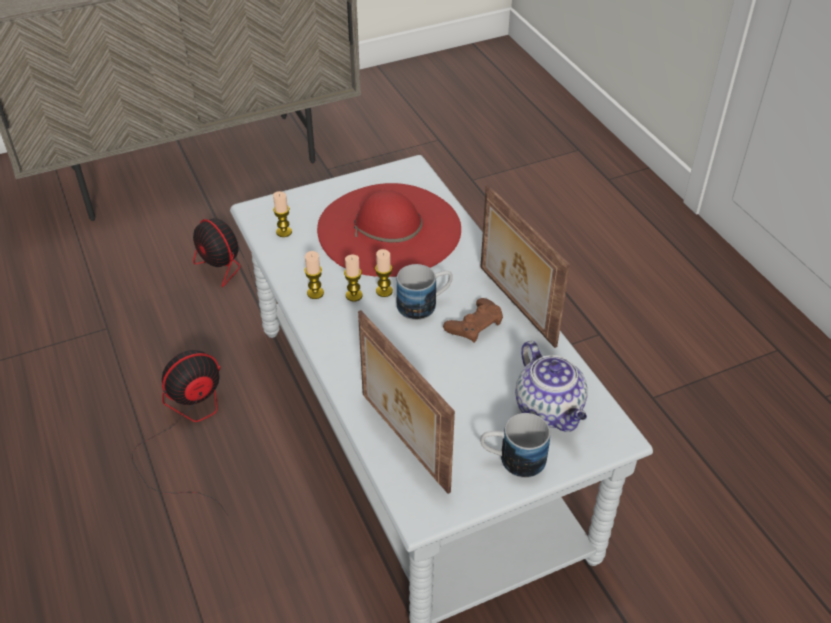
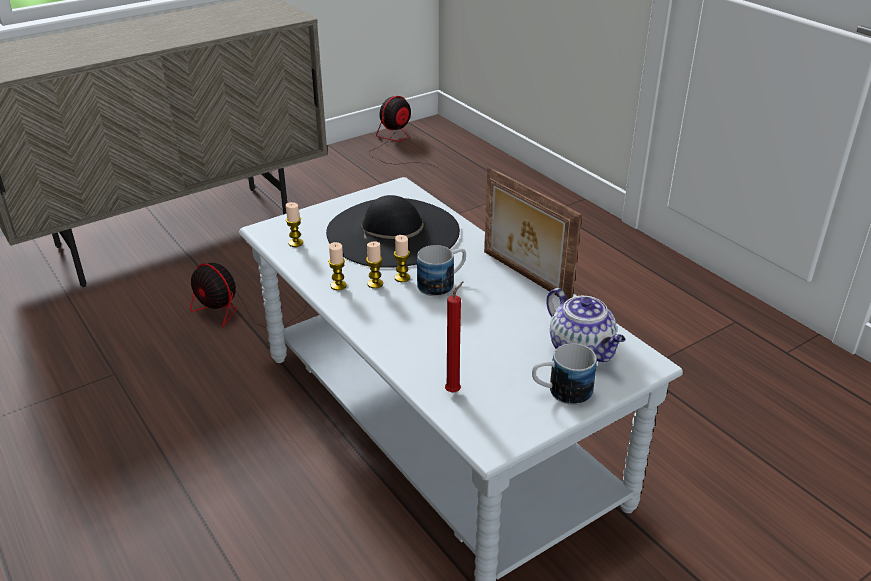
camera: 10 degrees left, 10 degrees down
fan [132,350,228,516] -> fan moved to [369,96,437,168]
red hat [317,183,461,277] -> black hat [326,195,460,268]
picture frame [358,310,455,494] -> red candle [445,281,464,392]
brown game controller [443,298,503,343] -> none

